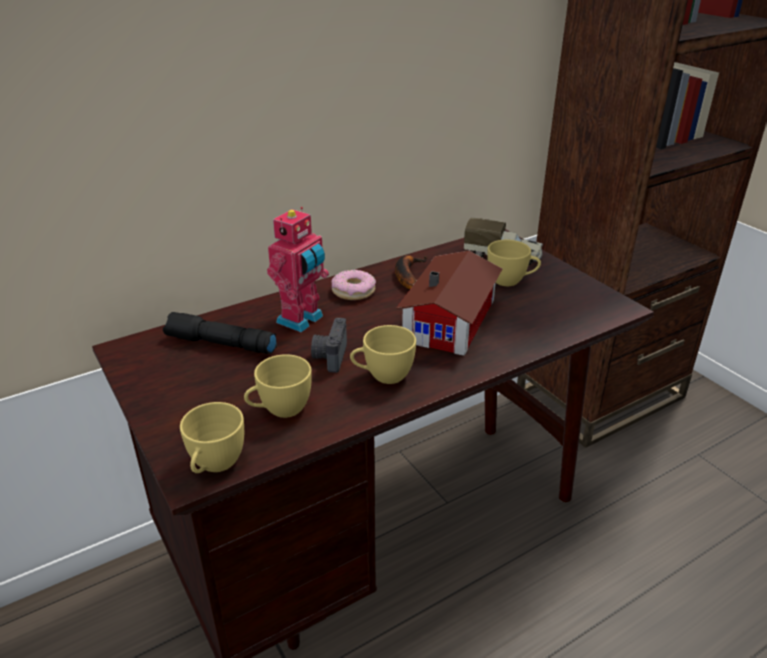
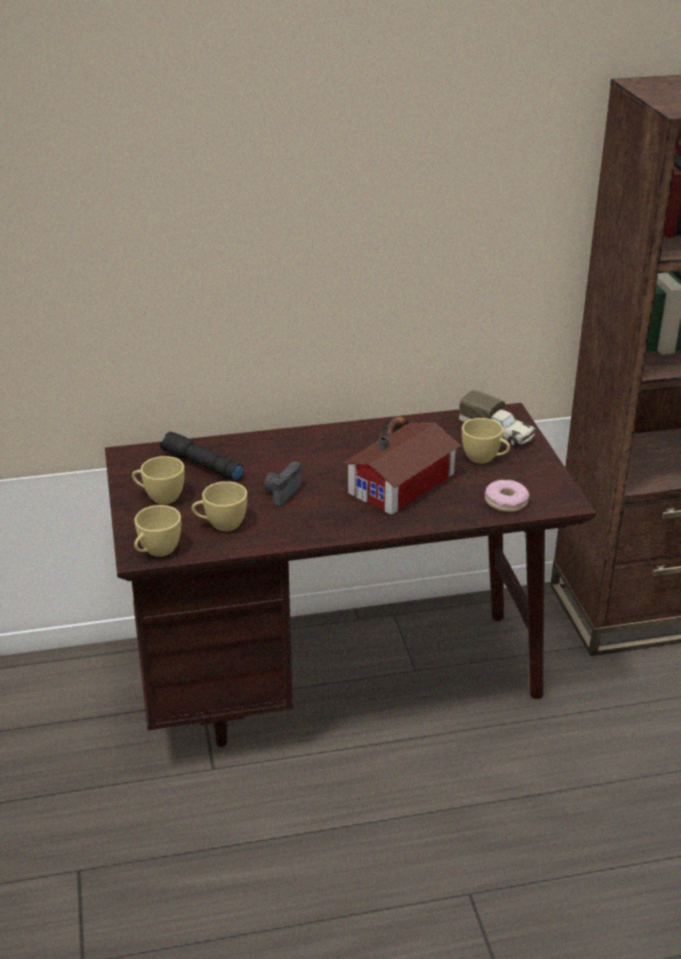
camera: 20 degrees right, 0 degrees up
toy robot [267,207,329,332] -> none
donut [331,270,376,300] -> donut moved to [485,480,530,512]
yellow cup [350,325,416,384] -> yellow cup moved to [132,456,185,504]

